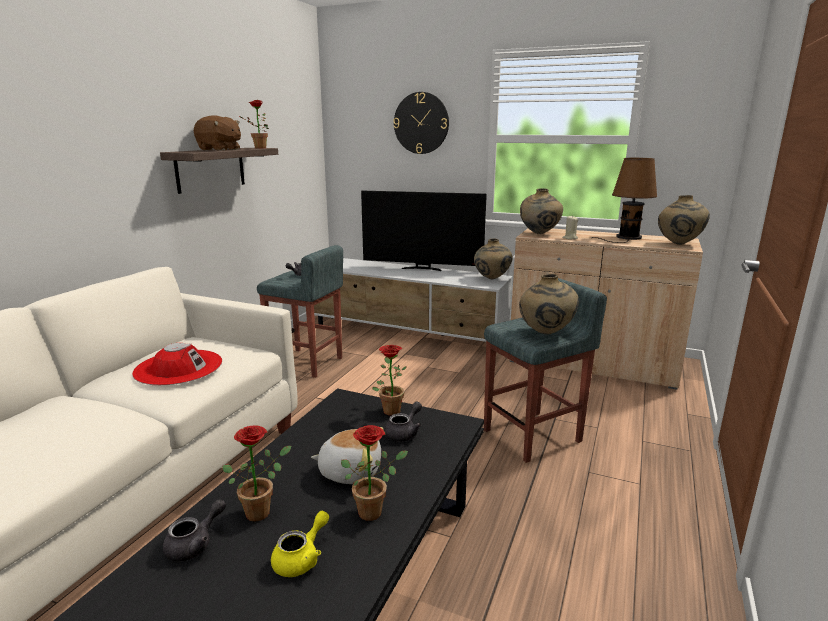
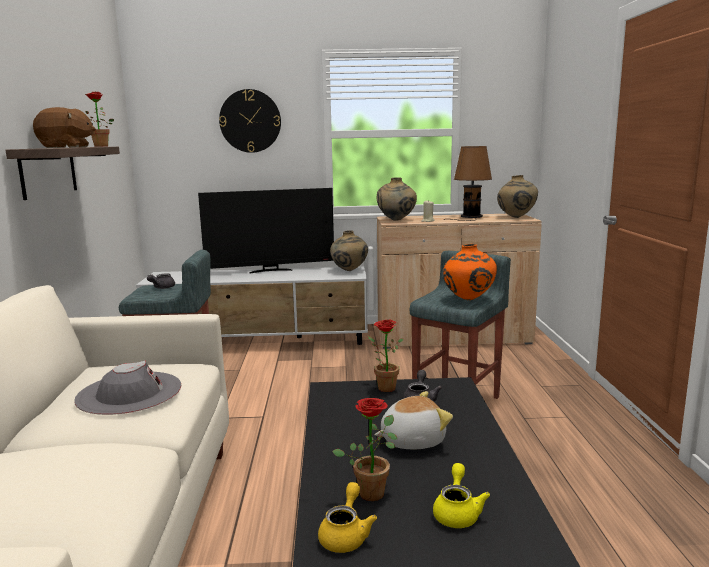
camera: 25 degrees left, 5 degrees down
red hat [132,343,222,385] -> grey hat [74,361,182,415]
grey teapot [163,499,226,562] -> yellow teapot [318,482,377,553]
potted plant [341,425,408,521] -> none
beige vase [519,274,579,335] -> orange vase [443,244,497,300]

